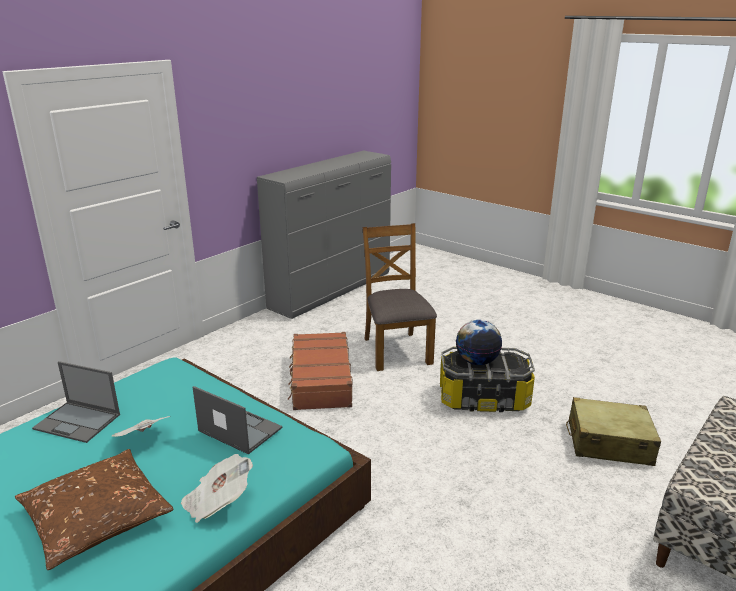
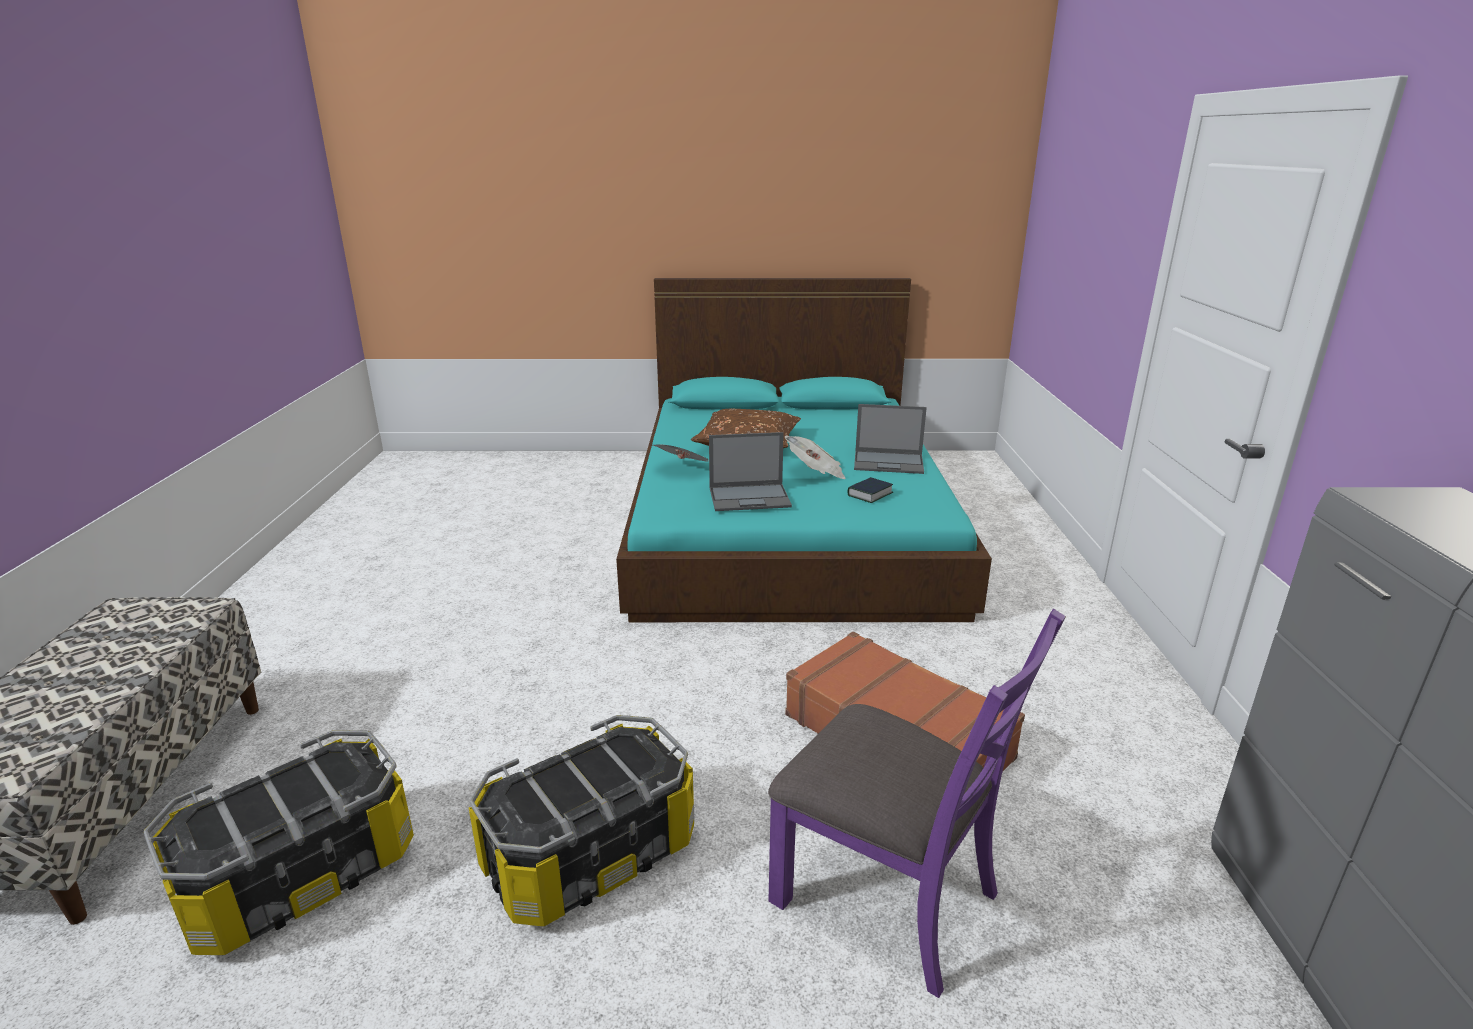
camera: 140 degrees right, 0 degrees up
laptop [32,361,120,443] -> laptop turned 150 degrees counterclockwise [854,404,927,474]
brown chair [363,223,437,371] -> purple chair [768,609,1066,998]
globe [456,320,502,365] -> none
beige suitcase [566,397,661,466] -> storage box [144,730,414,955]
none -> book [848,477,893,503]

